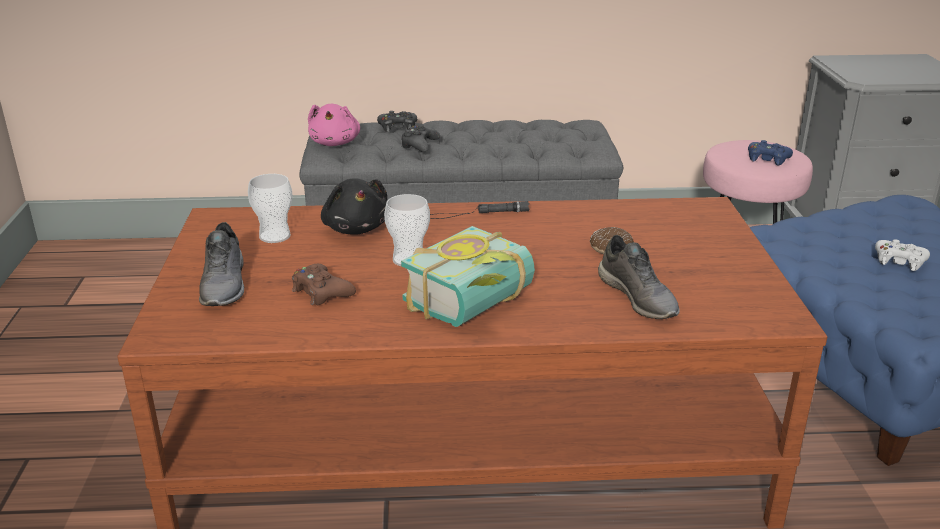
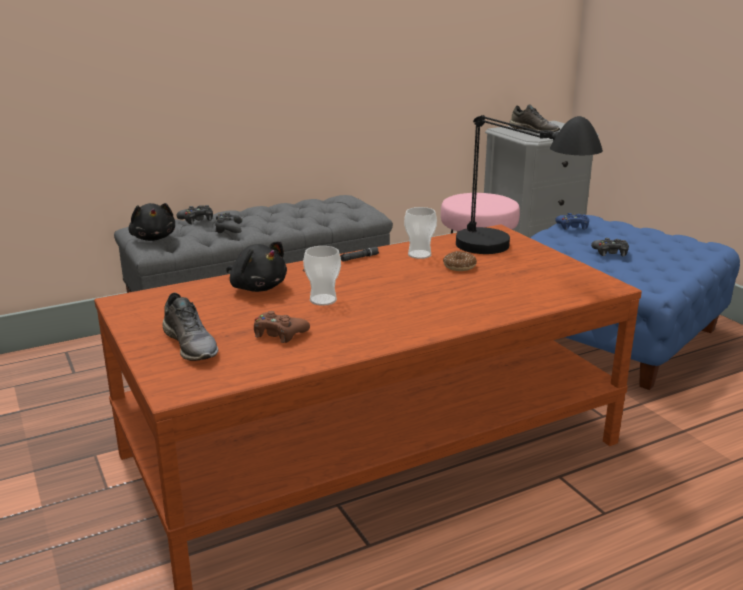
camera: 25 degrees left, 5 degrees down
cup [248,174,293,243] -> cup moved to [404,207,437,259]
pink plush toy [308,104,360,146] -> black plush toy [128,203,175,241]
book [401,226,535,327] -> none
grey shoe [598,235,680,319] -> grey shoe moved to [509,104,560,134]
blue game controller [748,140,793,166] -> blue game controller moved to [555,213,589,230]
white game controller [875,239,930,271] -> black game controller [591,238,629,256]
none -> black table lamp [456,115,603,254]

